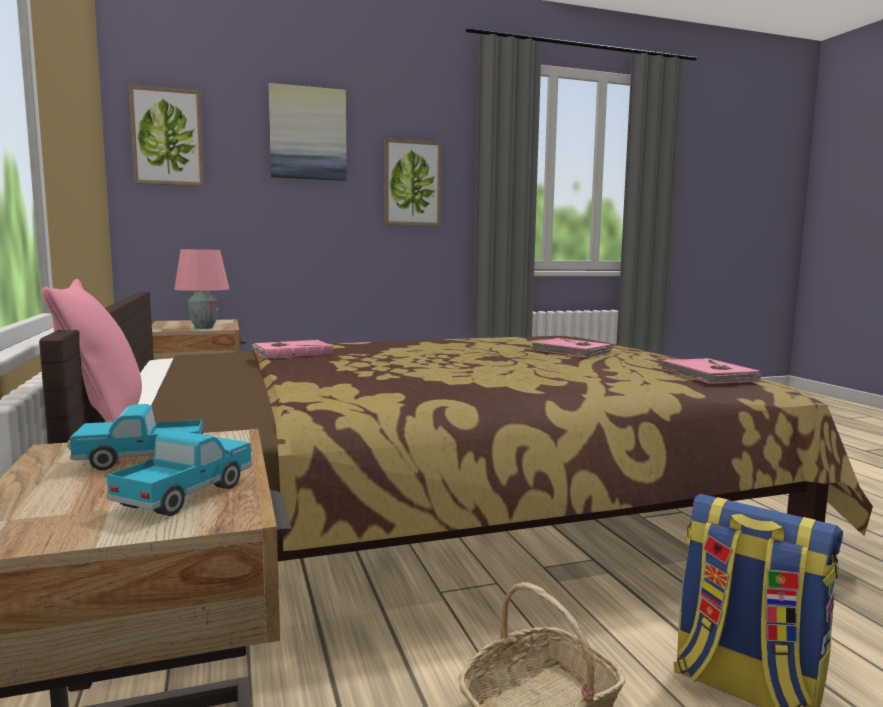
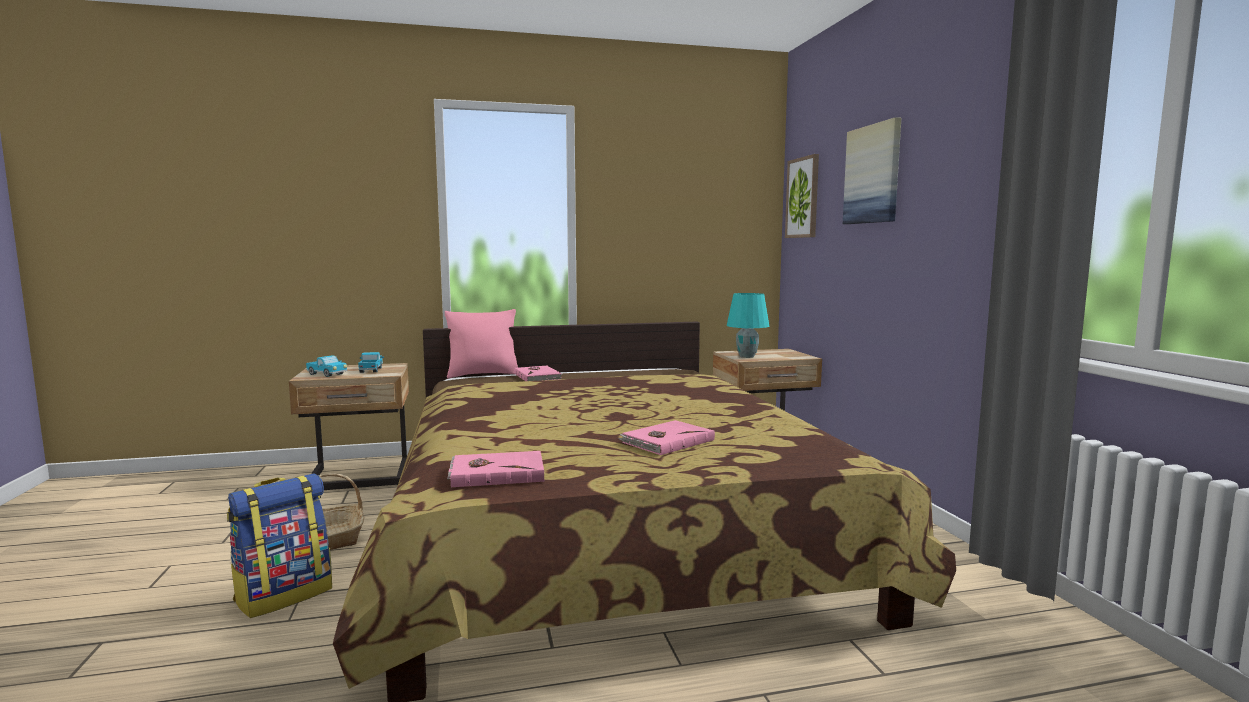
camera: 95 degrees right, 0 degrees up
pink table lamp [174,249,229,329] -> turquoise table lamp [727,293,770,358]
pink book [252,340,333,359] -> pink book moved to [514,366,562,381]
picture [384,138,441,226] -> none

